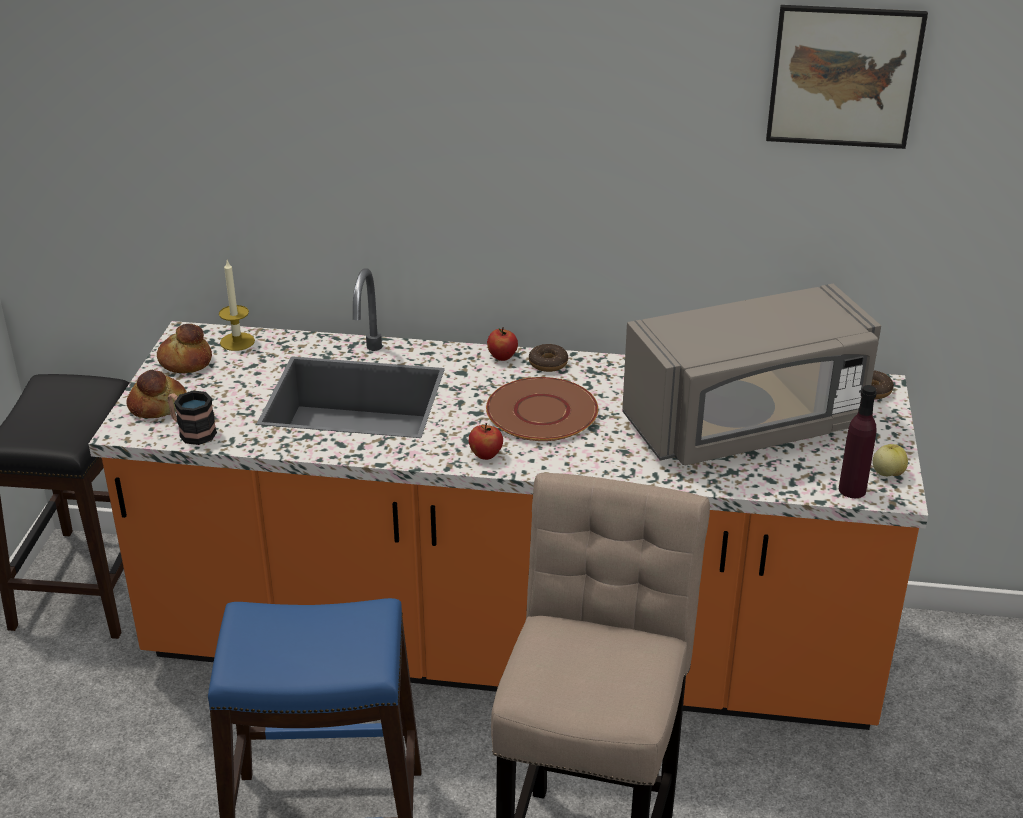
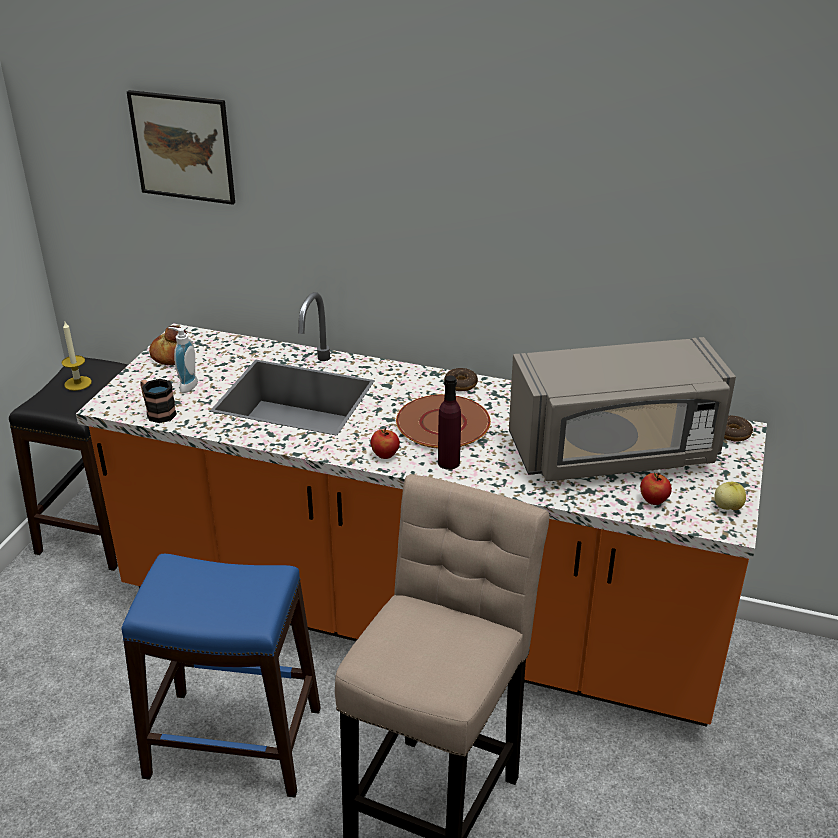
camera: 10 degrees right, 0 degrees up
bread [126,370,187,418] -> none
candle [219,261,255,351] -> candle moved to [62,322,92,391]
apple [487,327,518,361] -> apple moved to [640,473,672,505]
picture [766,5,928,149] -> picture moved to [127,90,235,205]
purple bottle [839,385,877,498] -> purple bottle moved to [438,376,461,470]
none -> soap dispenser [168,327,198,393]

